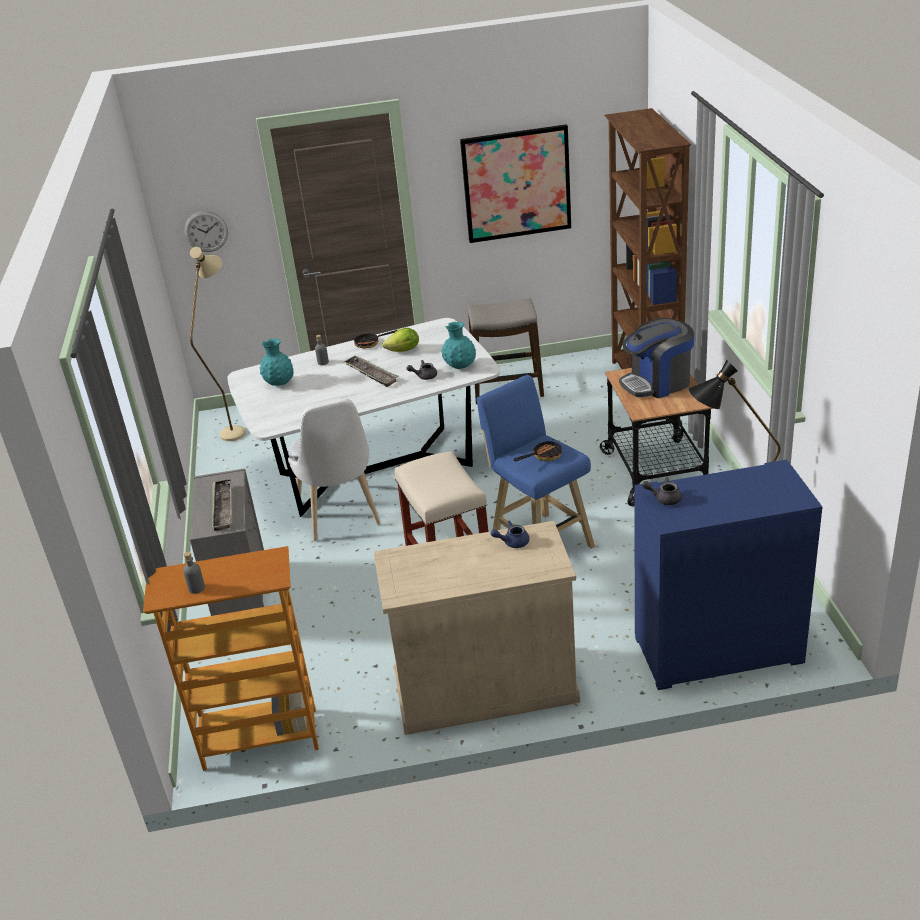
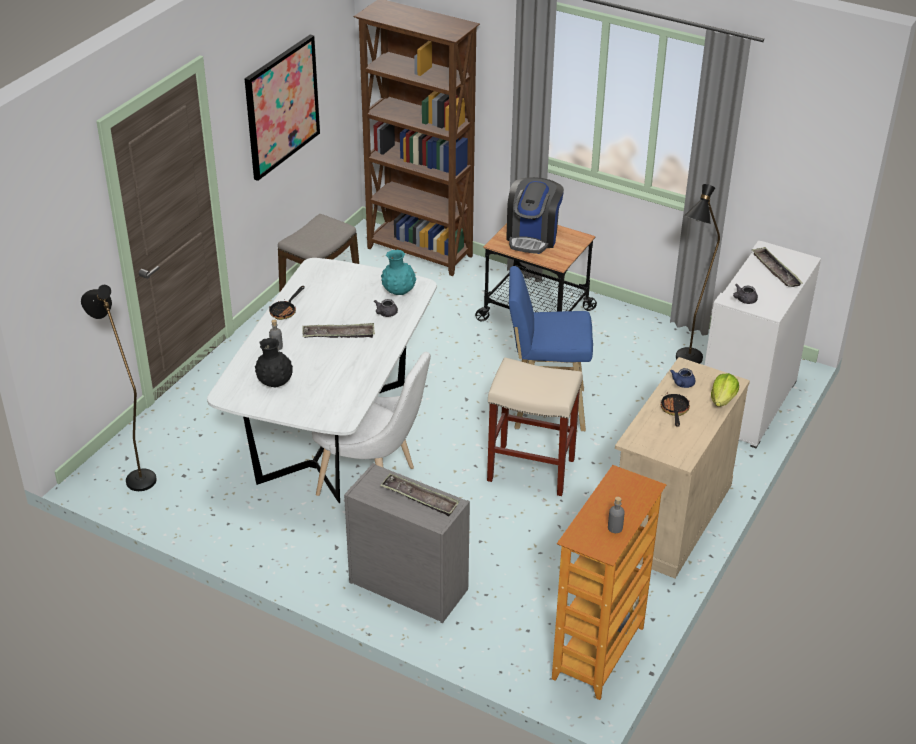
camera: 55 degrees left, 5 degrees up
wall clock [184,211,228,252] -> none
beige floor lamp [190,247,246,441] -> black floor lamp [81,285,157,491]
turquoise vase [260,338,293,386] -> black vase [255,338,293,387]
lettuce [382,328,419,352] -> lettuce moved to [711,373,739,407]
frying pan [513,439,562,461] -> frying pan moved to [661,392,690,427]
blue cabinet [634,460,822,690] -> white cabinet [705,240,821,448]
none -> tray [752,247,803,287]

